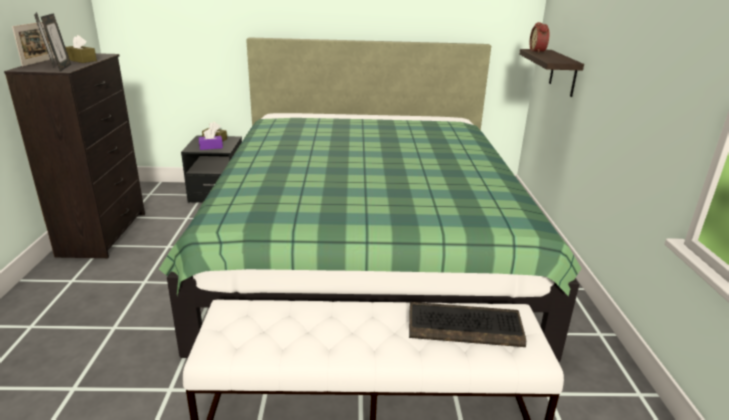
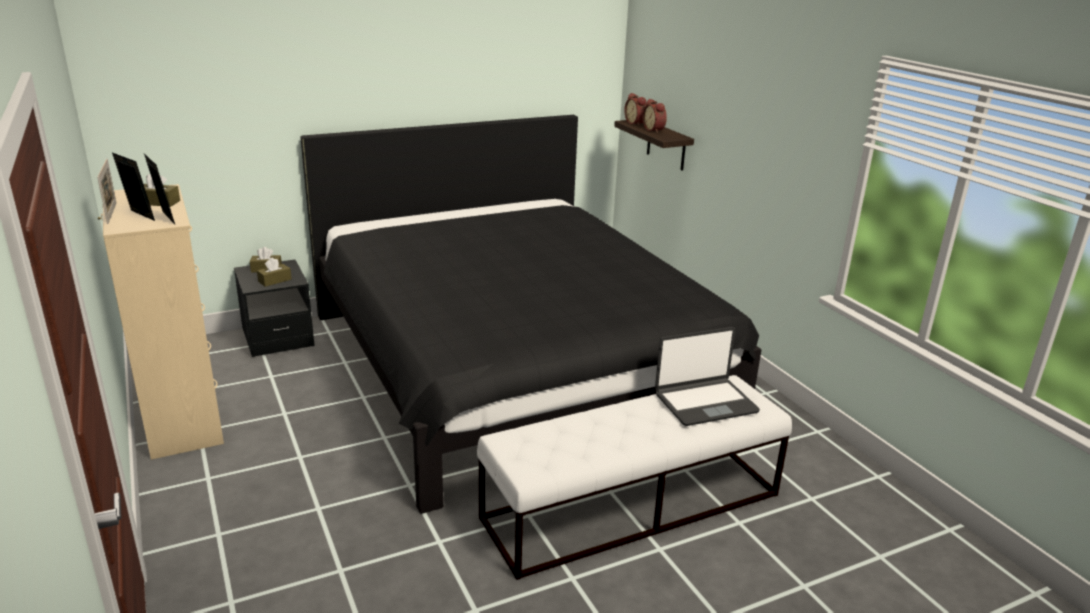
camera: 25 degrees left, 0 degrees up
black dresser [4,53,145,258] -> beige dresser [98,184,224,460]
green bed [159,37,582,362] -> black bed [300,115,761,514]
purple tissue box [199,129,223,150] -> brown tissue box [257,258,292,287]
keyboard [409,302,526,347] -> laptop [655,327,760,426]
none -> alarm clock [643,99,667,133]

